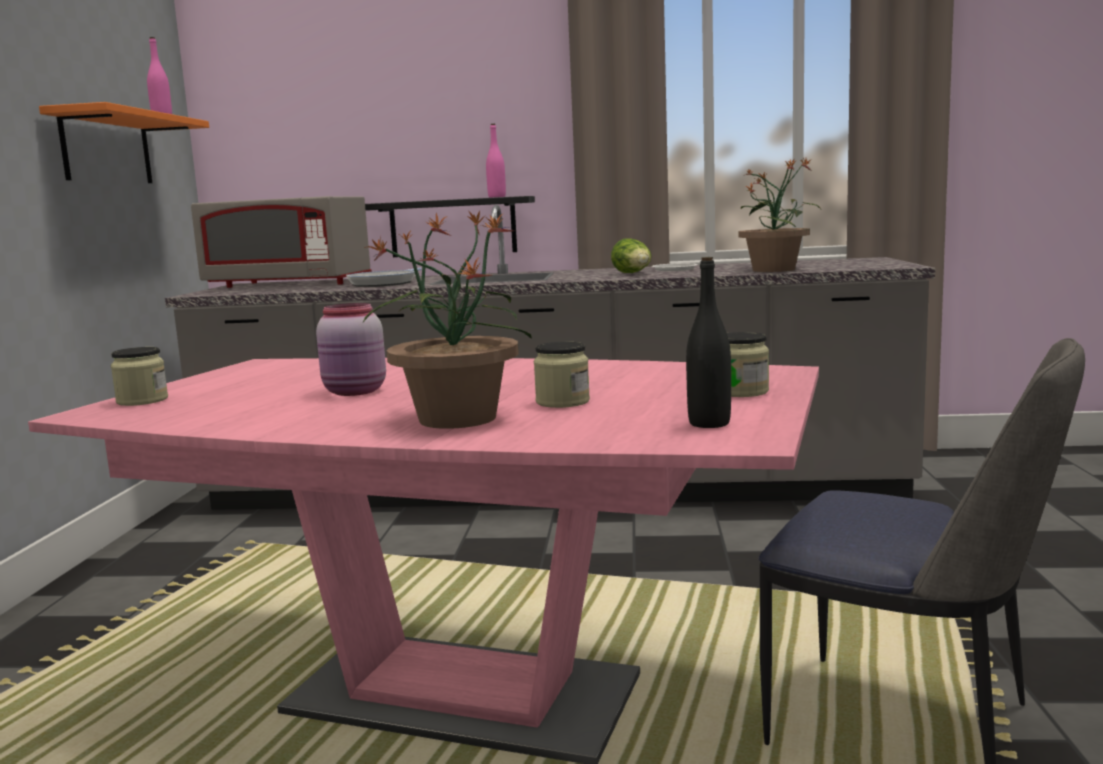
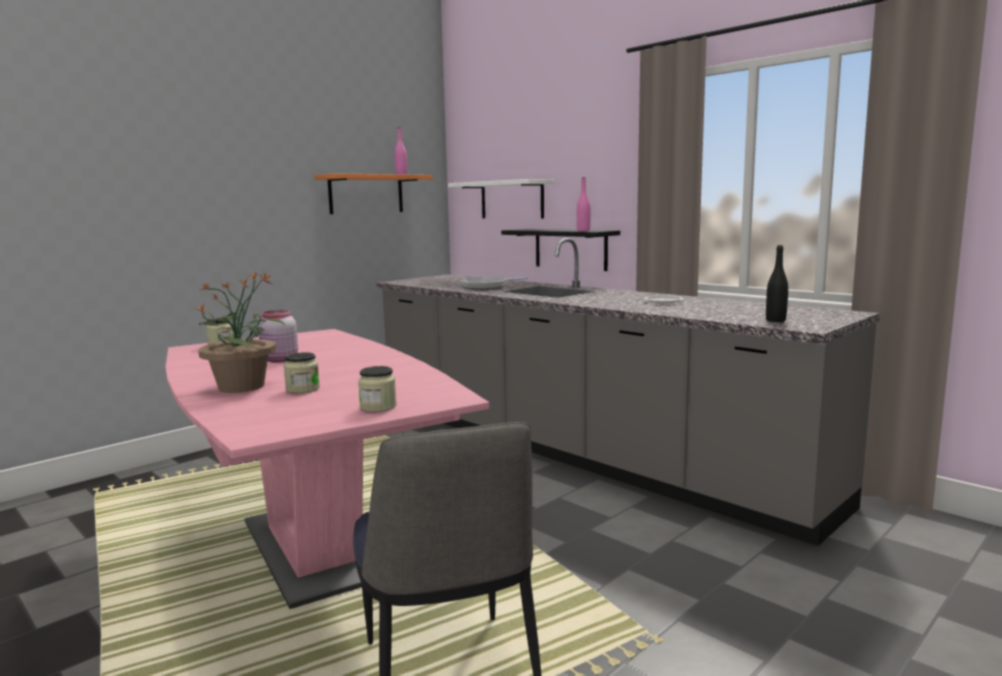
camera: 40 degrees right, 0 degrees up
grey microwave [191,196,372,288] -> none
lettuce [611,238,651,273] -> none
black bottle [686,257,731,428] -> black bottle moved to [766,245,788,322]
potted plant [739,158,821,272] -> none
none -> white shelf [448,179,554,218]

